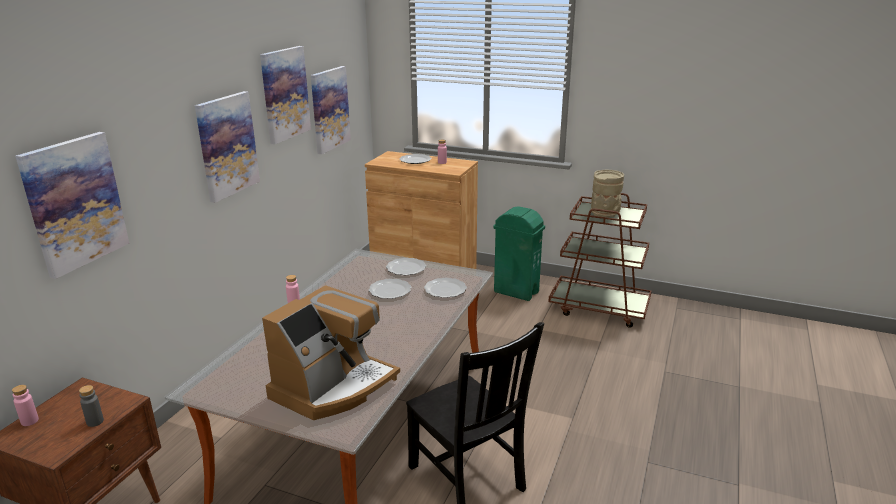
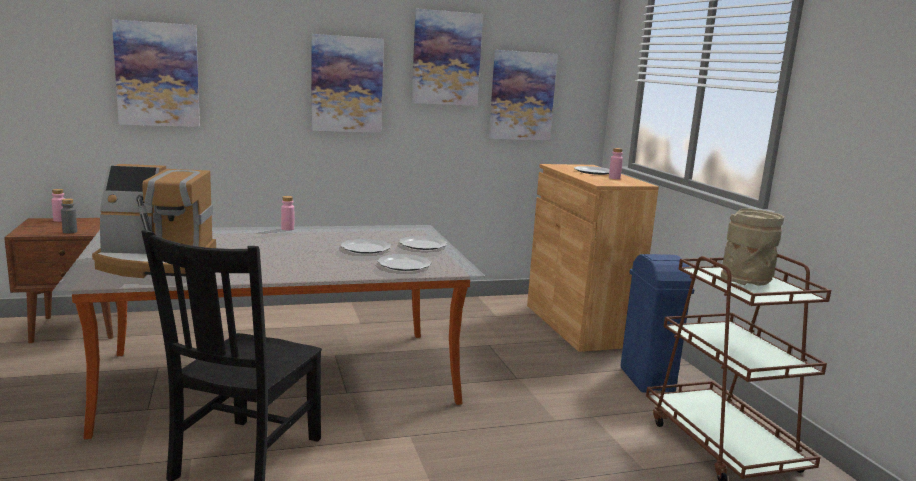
camera: 50 degrees right, 10 degrees down
green trash can [493,206,545,301] -> blue trash can [620,254,694,393]

